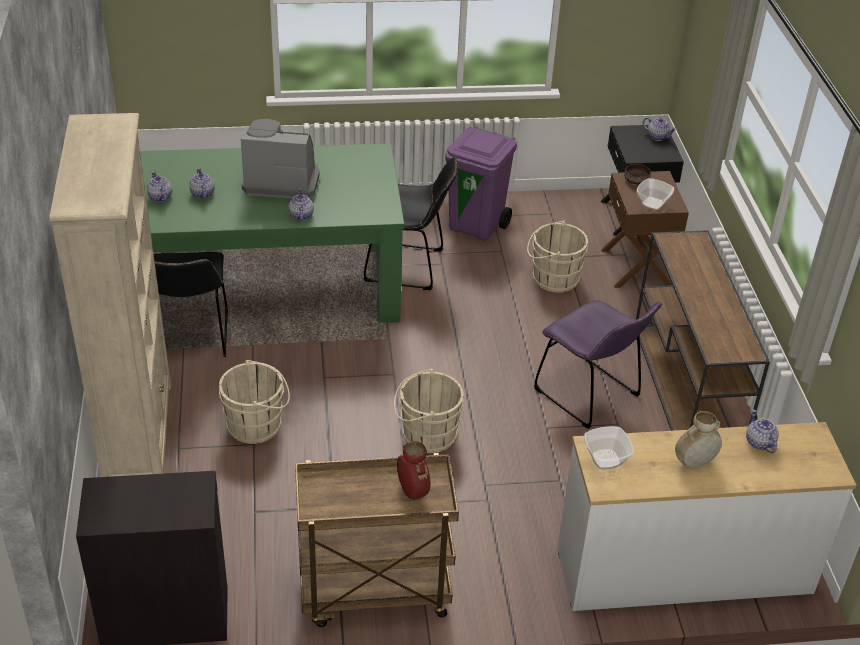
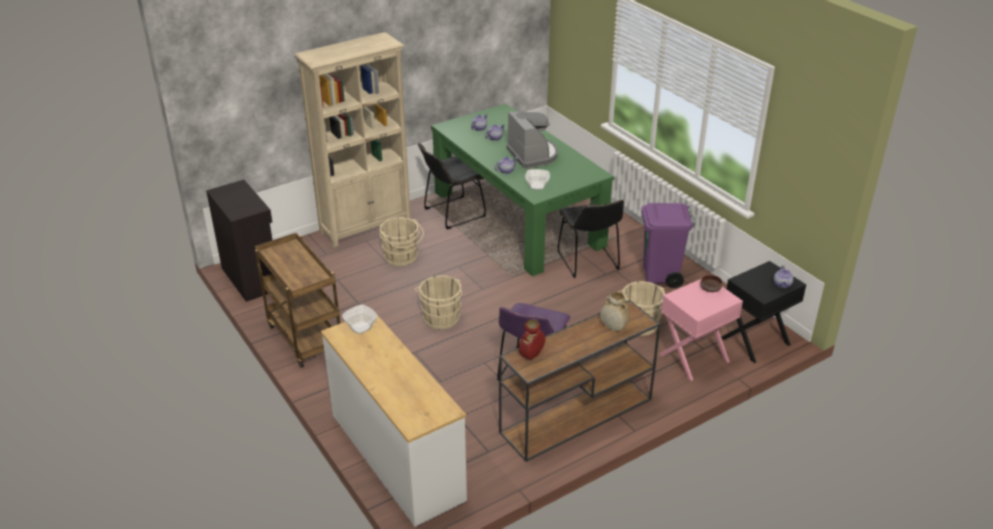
camera: 65 degrees right, 5 degrees down
red vase [397,441,431,499] -> red vase moved to [519,319,546,359]
brown nightstand [601,171,689,288] -> pink nightstand [659,279,743,381]
bowl [636,178,674,210] -> bowl moved to [525,169,550,190]
beige vase [675,411,722,468] -> beige vase moved to [600,292,630,331]
teapot [746,409,779,453] -> none

